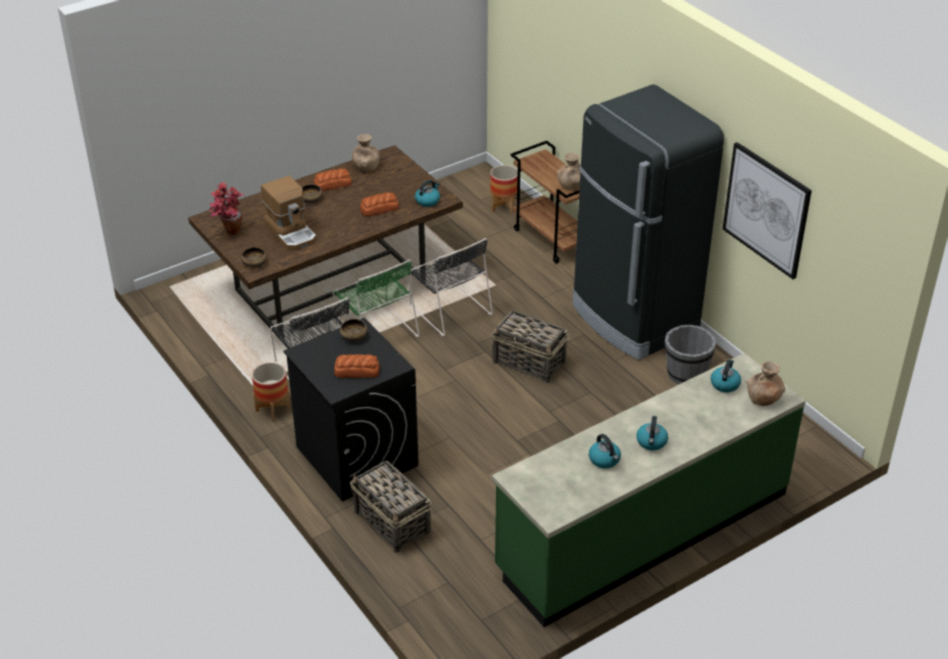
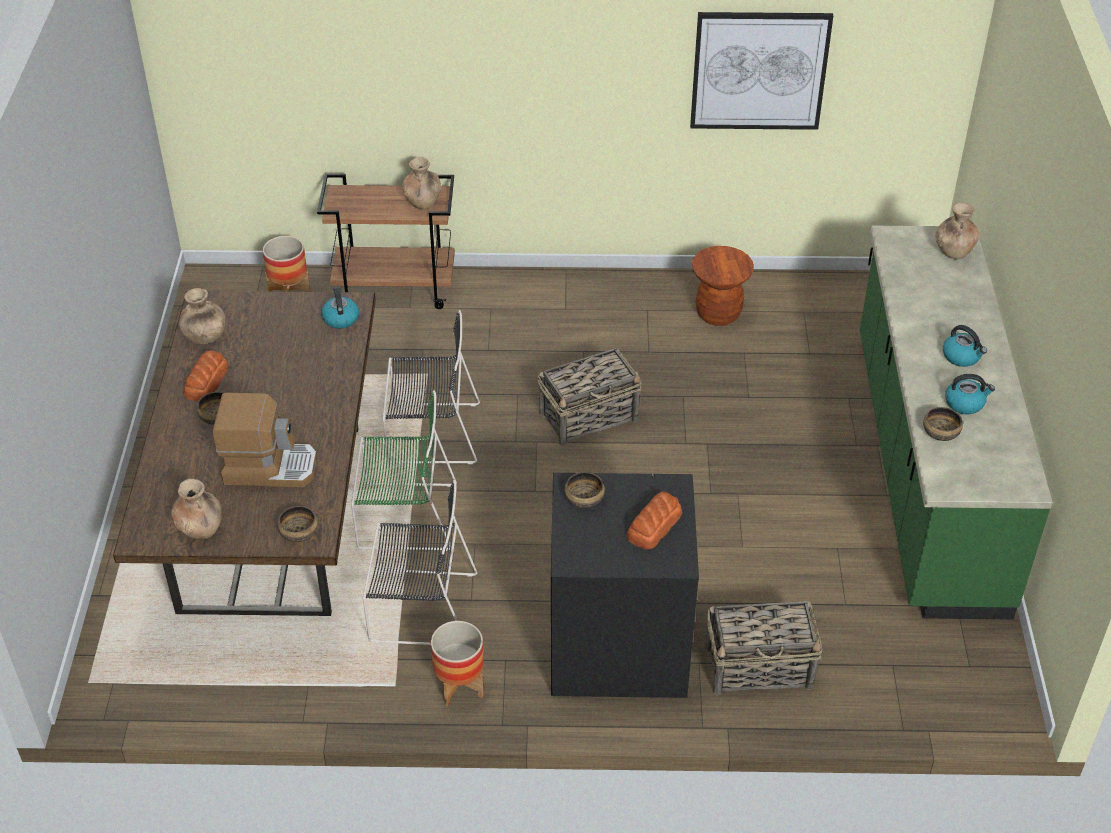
camera: 55 degrees left, 5 degrees up
potted plant [209,182,245,235] -> brown vase [171,479,222,540]
bread [360,192,399,217] -> none
black fridge [572,84,724,360] -> none
grey bucket [665,325,716,385] -> brown stool [692,246,754,326]
kettle [711,360,741,392] -> none
none -> bowl [923,407,963,441]

